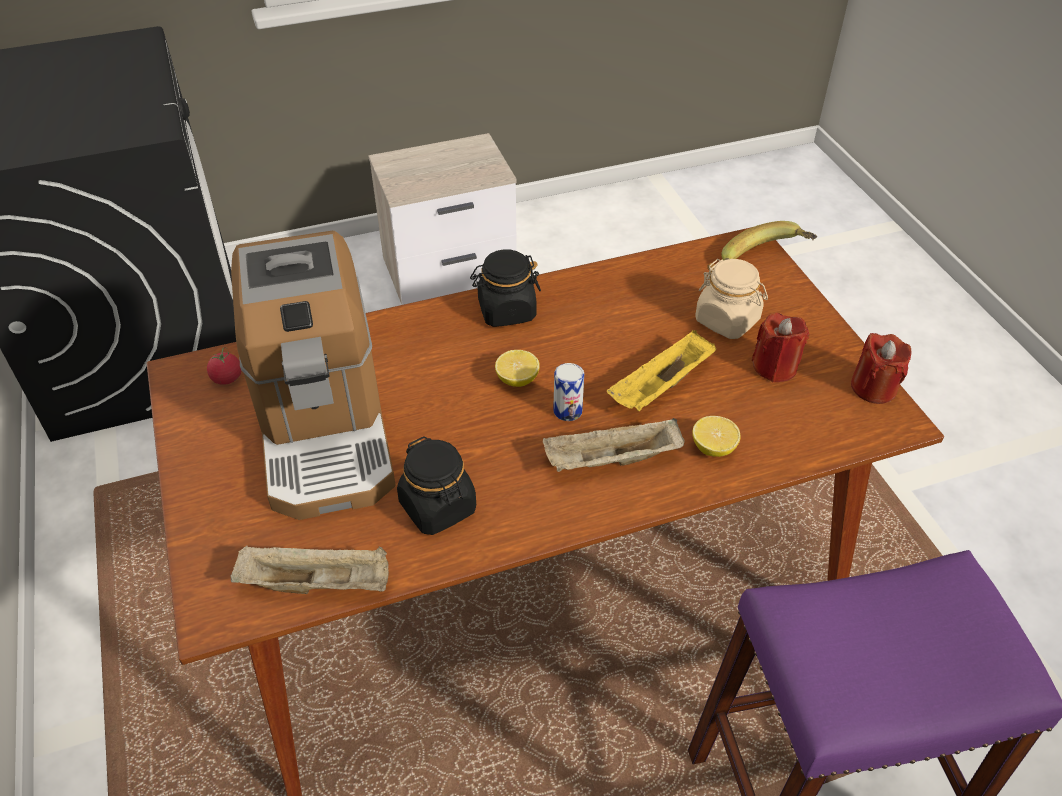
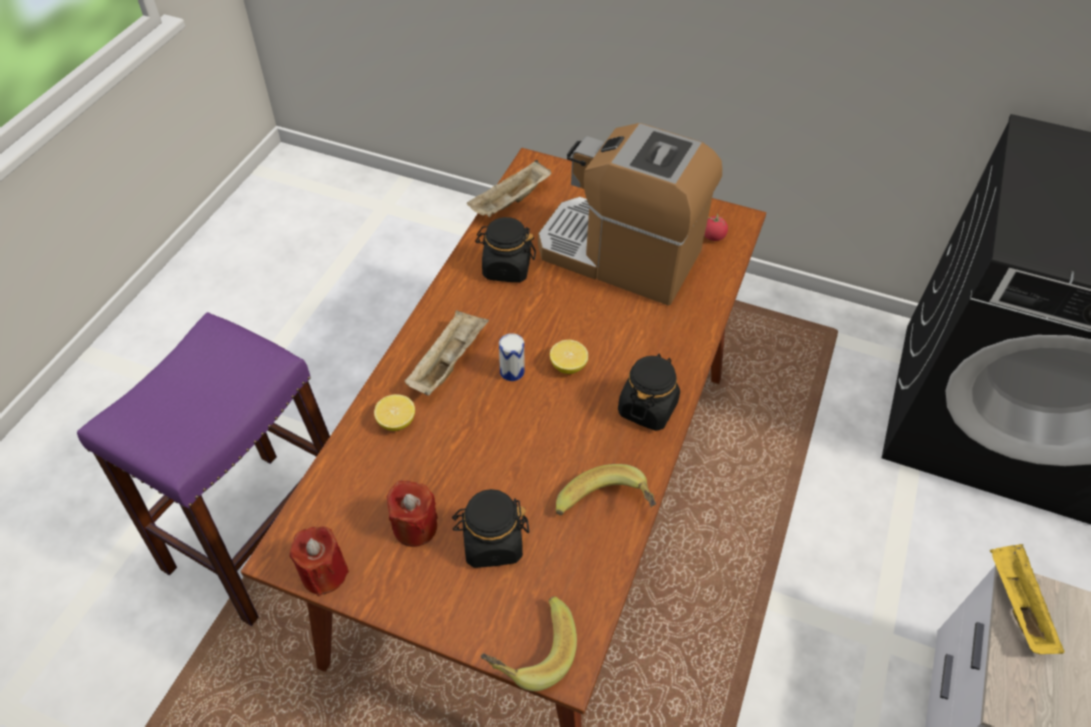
camera: 130 degrees right, 5 degrees up
yellow tray [607,330,716,411] -> yellow tray moved to [990,544,1065,654]
beige jar [695,259,768,339] -> black jar [452,489,529,568]
none -> banana [556,464,656,515]

